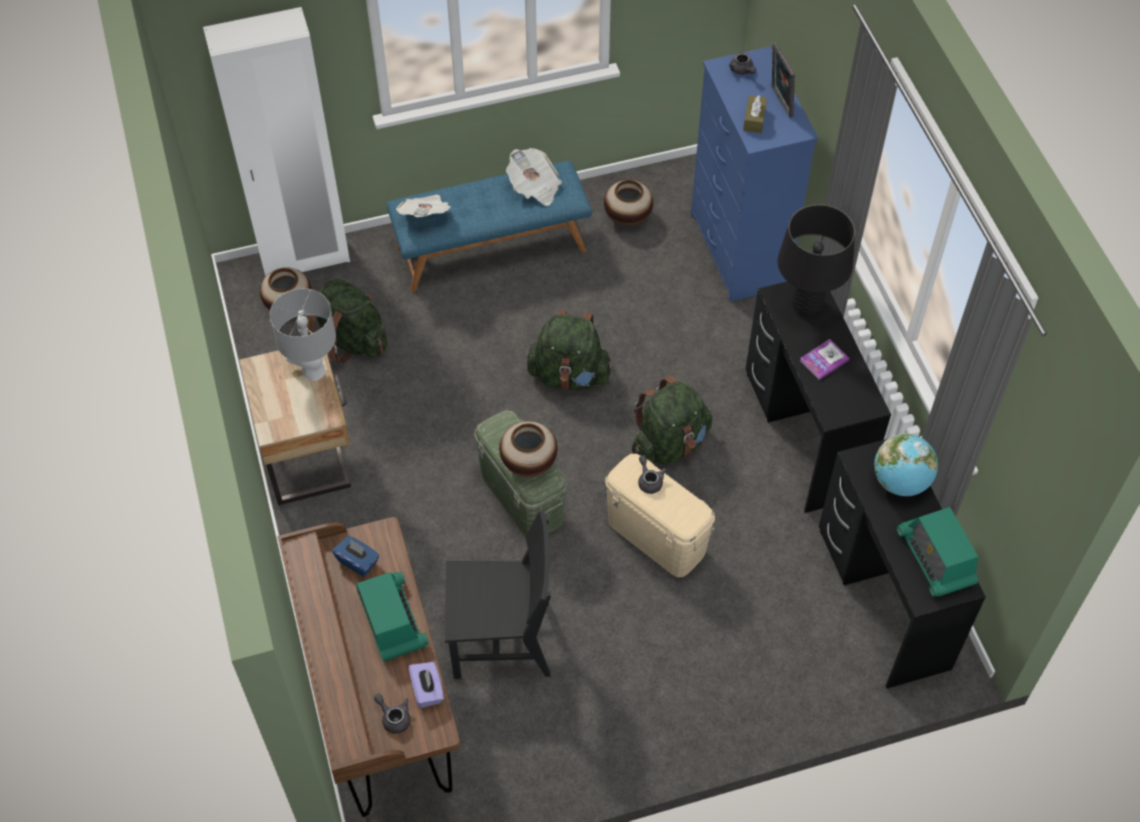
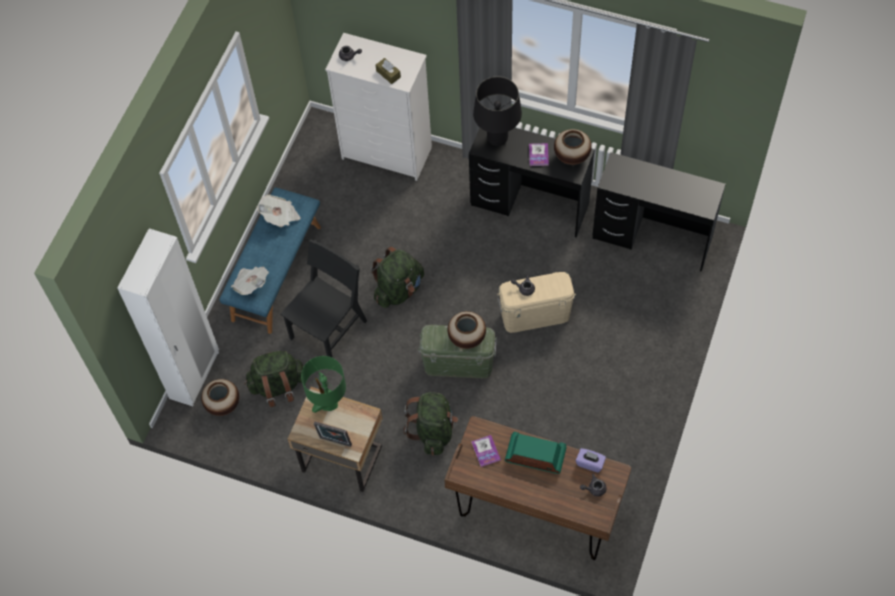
camera: 50 degrees left, 5 degrees up
grey table lamp [270,288,336,381] -> green table lamp [301,356,346,413]
blue tissue box [332,536,379,577] -> book [471,435,501,467]
black chair [445,511,551,679] -> black chair moved to [280,239,367,358]
vase [604,180,653,226] -> vase moved to [554,129,592,165]
green backpack [632,376,712,465] -> green backpack moved to [404,392,458,455]
blue dresser [691,47,818,302] -> white dresser [325,33,432,181]
picture frame [772,43,795,118] -> picture frame moved to [314,422,352,447]
globe [874,434,938,496] -> none
radio [897,507,978,597] -> none

